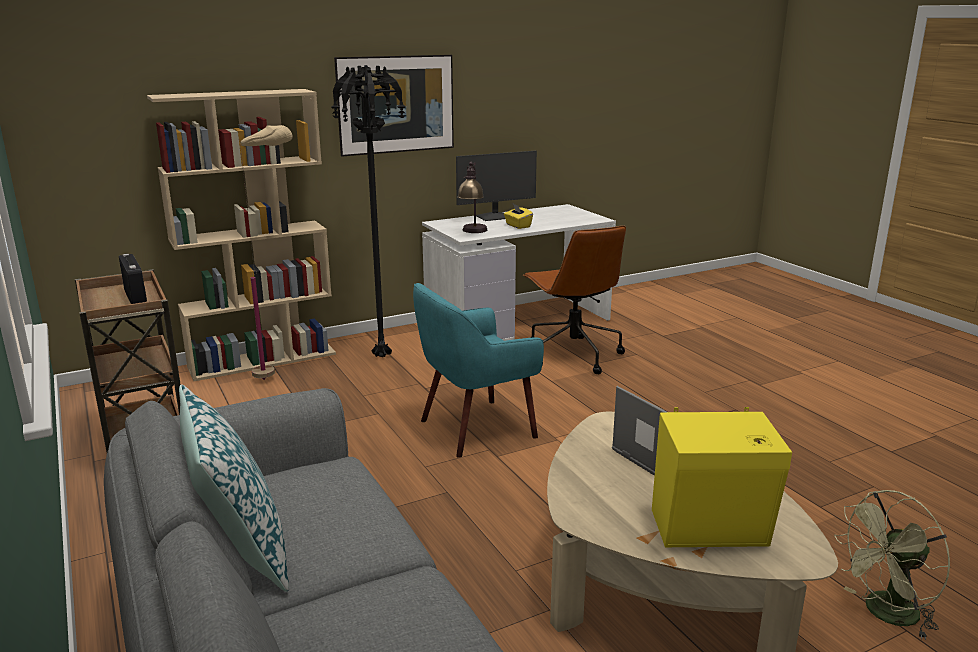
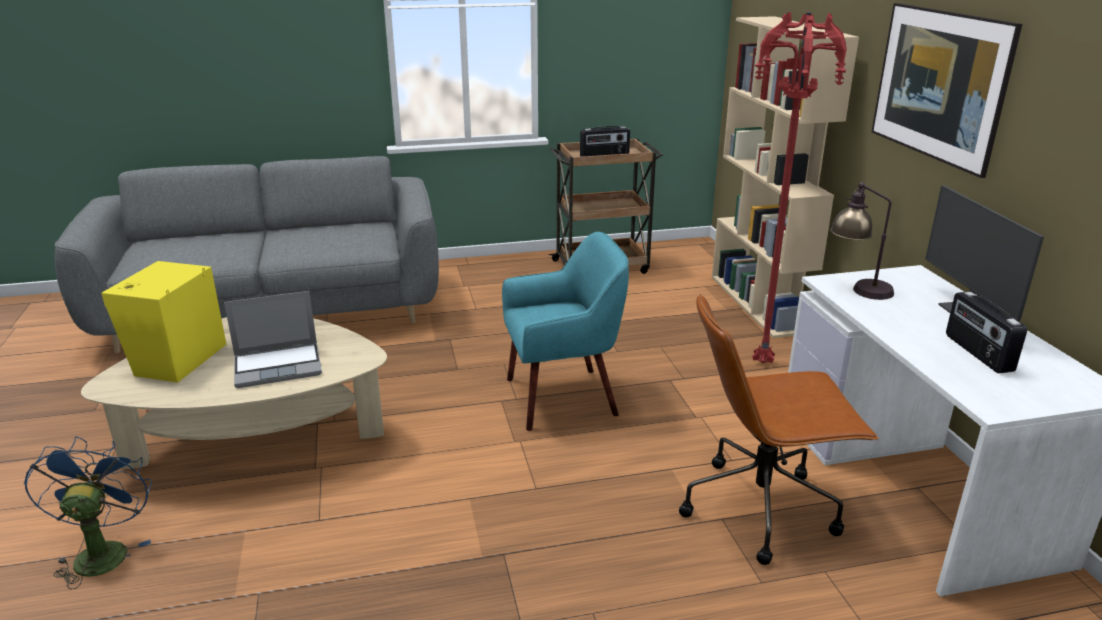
camera: 105 degrees right, 5 degrees up
pillow [179,384,289,592] -> none
beige floor lamp [240,125,293,380] -> none
black floor lamp [332,65,406,357] -> red floor lamp [752,12,847,364]
turquoise armchair [413,283,544,458] -> turquoise armchair turned 90 degrees clockwise [502,232,629,431]
yellow tissue box [504,204,533,229] -> none
green fan [834,490,950,640] -> blue fan [24,436,152,589]
none -> radio [946,292,1027,373]

